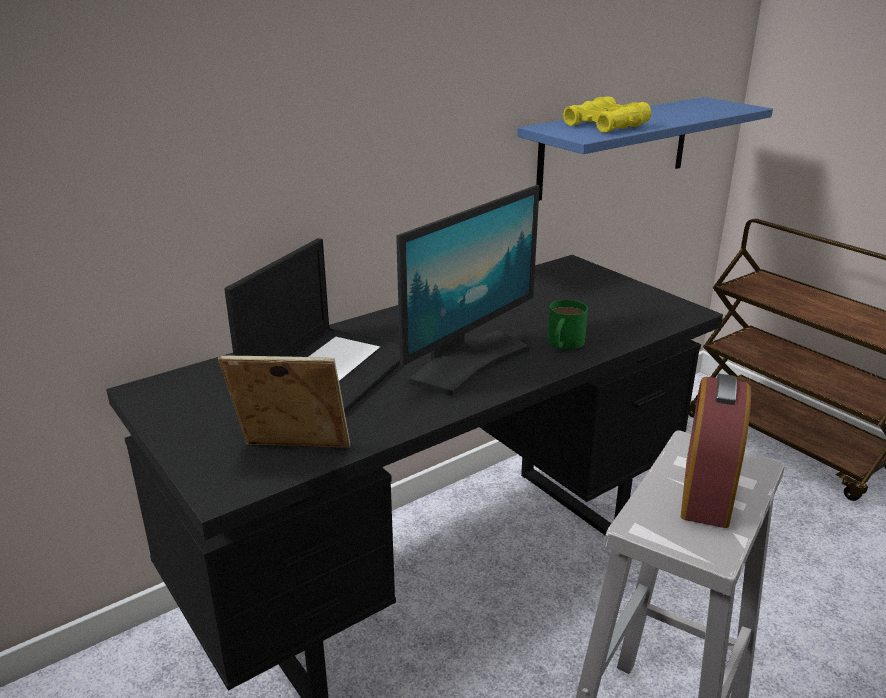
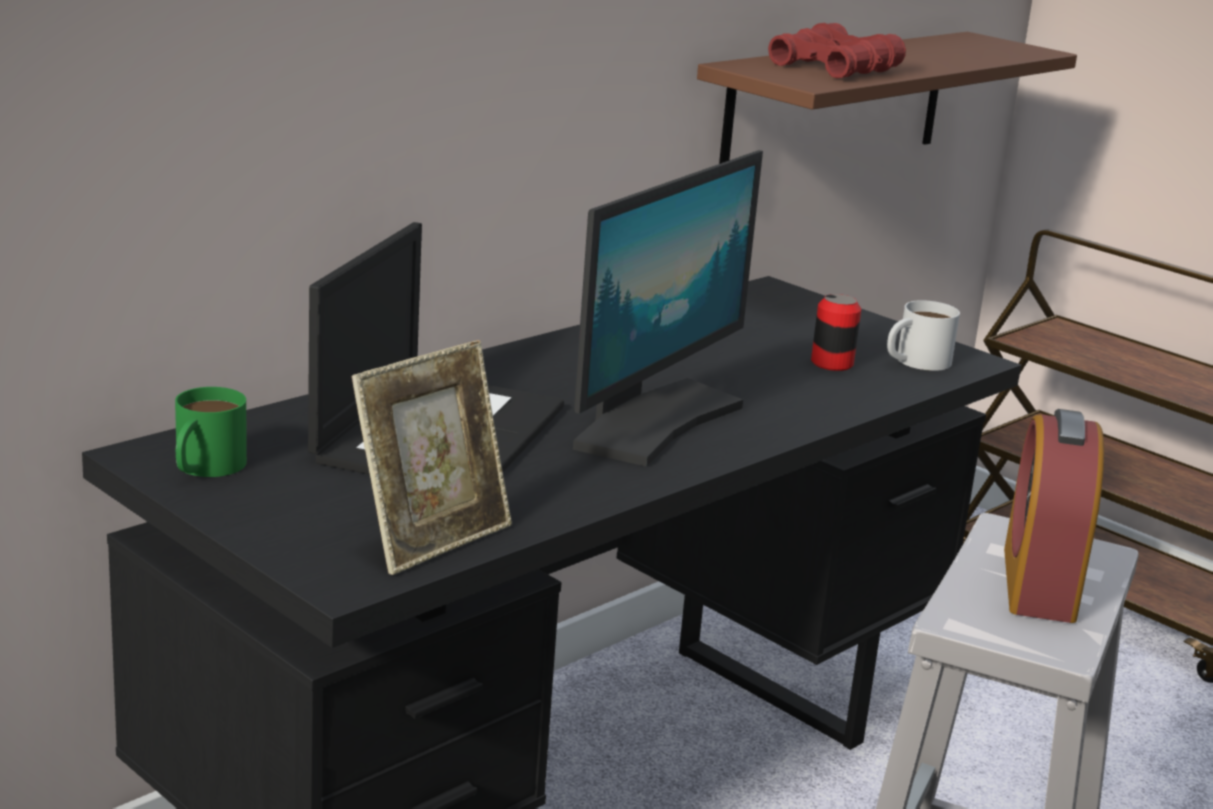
camera: 10 degrees left, 5 degrees down
picture frame [218,356,350,448] -> picture frame turned 135 degrees clockwise [352,340,512,575]
blue shelf [517,97,773,201] -> brown shelf [697,32,1077,164]
green mug [547,300,588,349] -> green mug moved to [175,387,247,477]
yellow binoculars [563,97,651,133] -> red binoculars [768,23,906,78]
none -> can [811,294,861,371]
none -> white mug [887,300,960,371]

